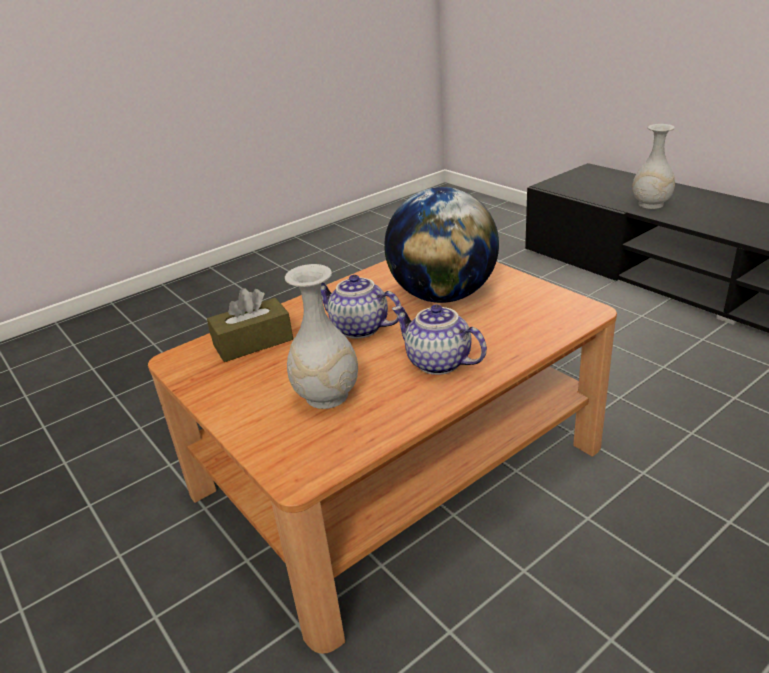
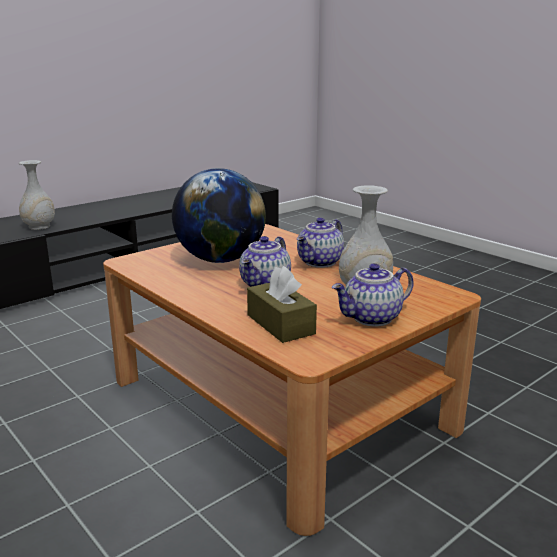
camera: 95 degrees left, 10 degrees down
none -> teapot [332,263,414,326]

